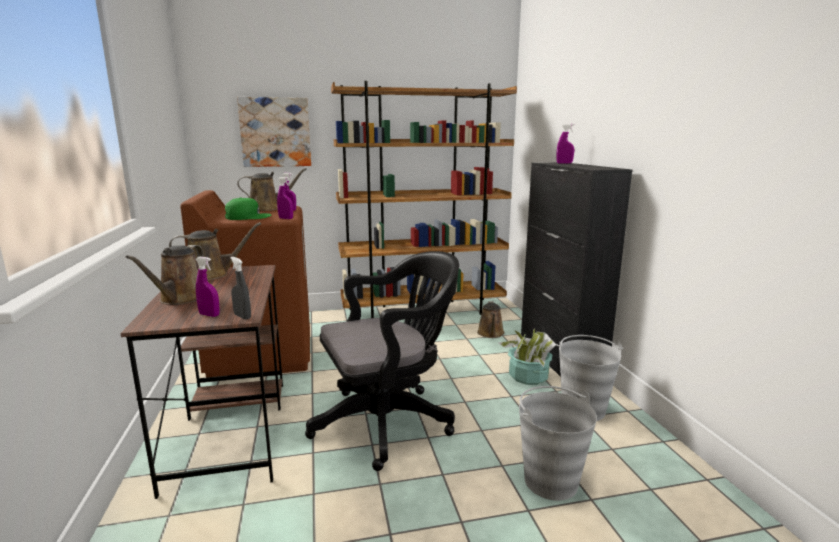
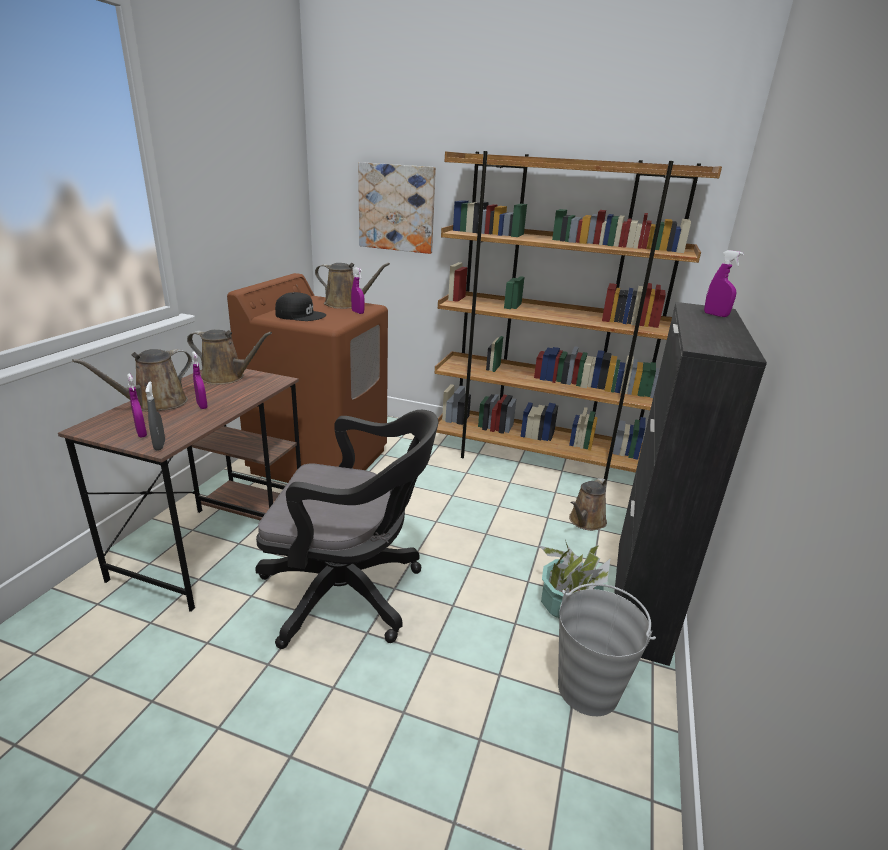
camera: 30 degrees right, 10 degrees up
green cap [225,198,271,220] -> black cap [275,292,326,321]
purple spray bottle [277,177,293,219] -> purple spray bottle moved to [192,351,208,409]
grey bucket [519,386,597,501] -> none

